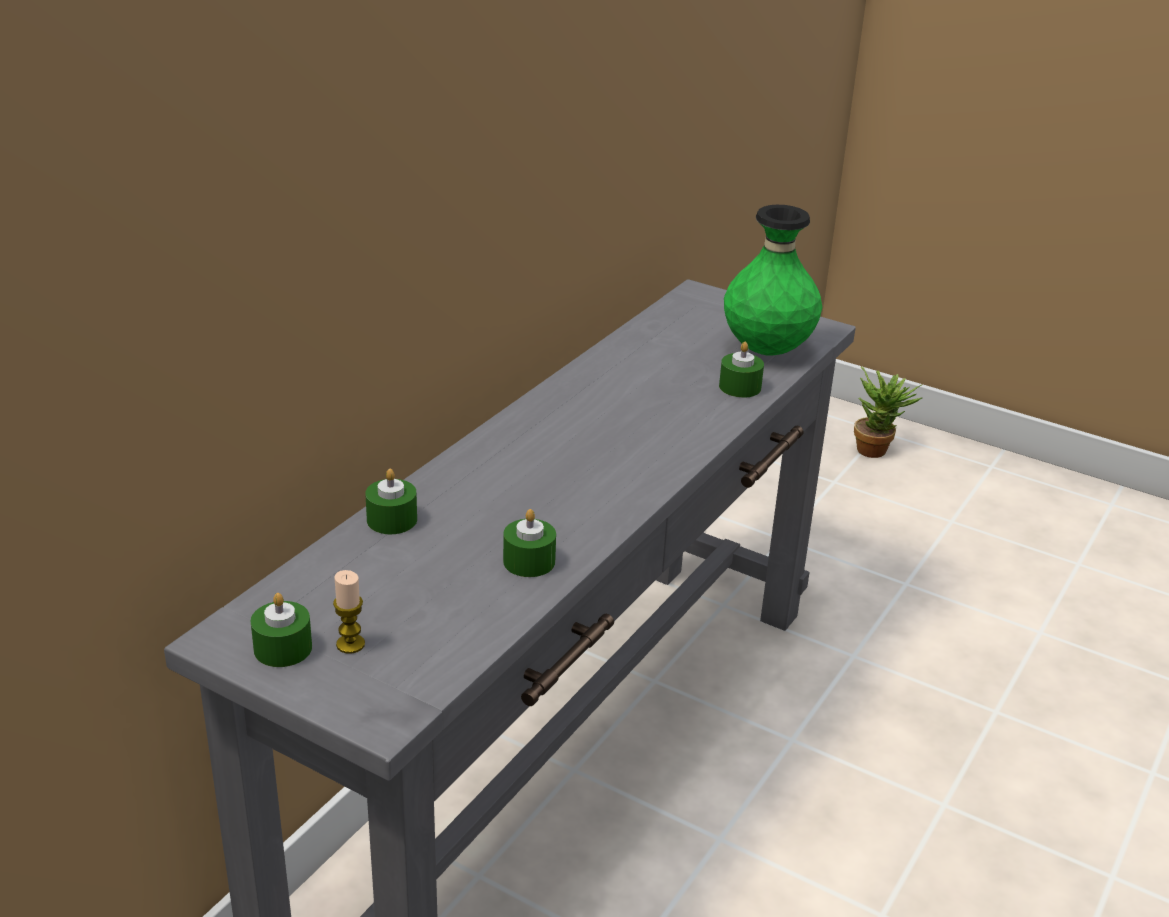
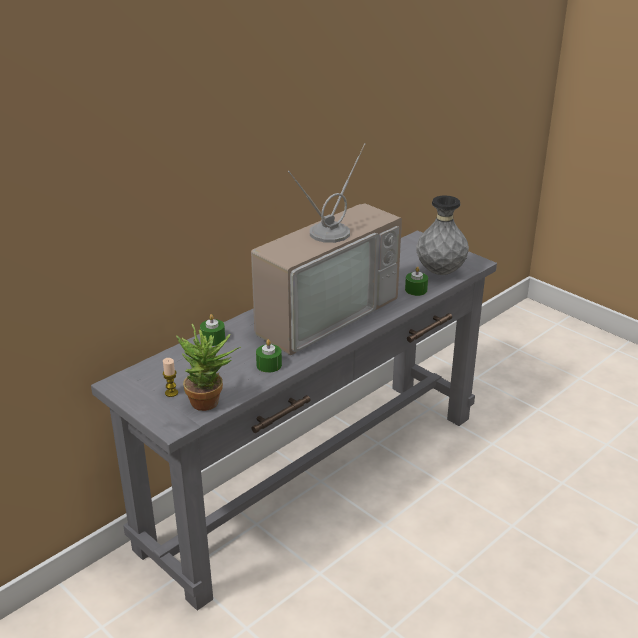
camera: 15 degrees right, 0 degrees up
green candle [251,593,312,667] -> none
green vase [724,205,822,356] -> grey vase [416,196,469,275]
potted plant [854,367,922,458] -> potted plant moved to [176,324,241,411]
none -> television [251,143,402,355]

